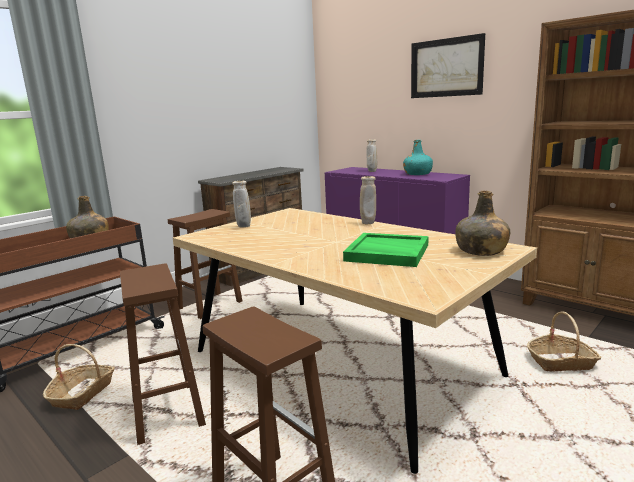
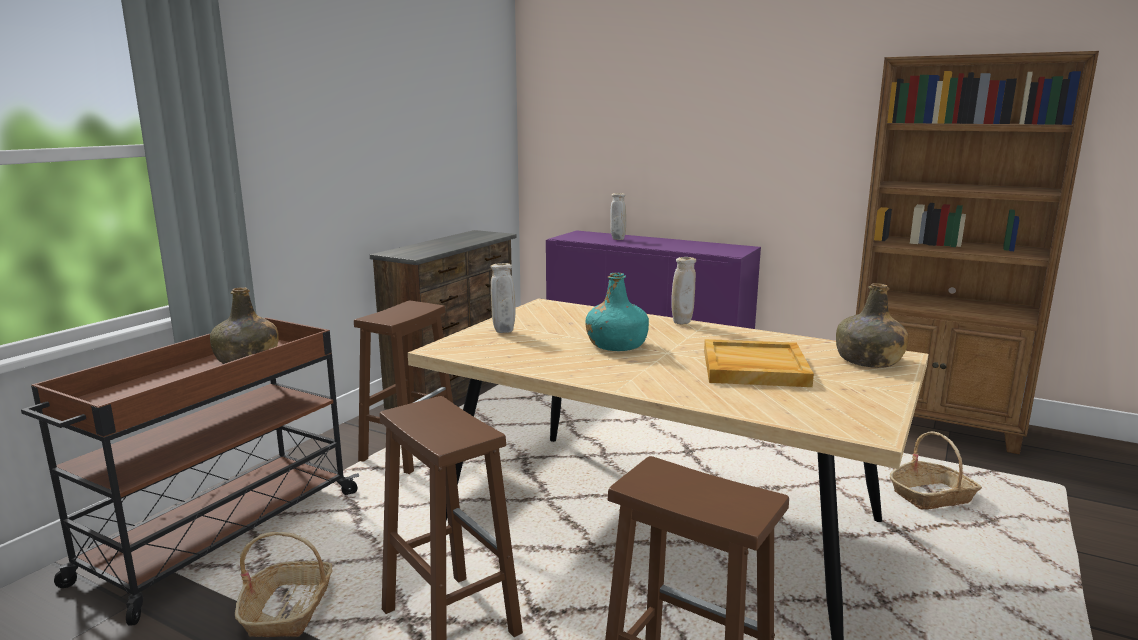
camera: 15 degrees left, 0 degrees up
green tray [343,233,428,267] -> beige tray [704,339,814,387]
turquoise bottle [403,140,433,175] -> turquoise bottle moved to [586,273,649,351]
picture [411,33,485,98] -> none

